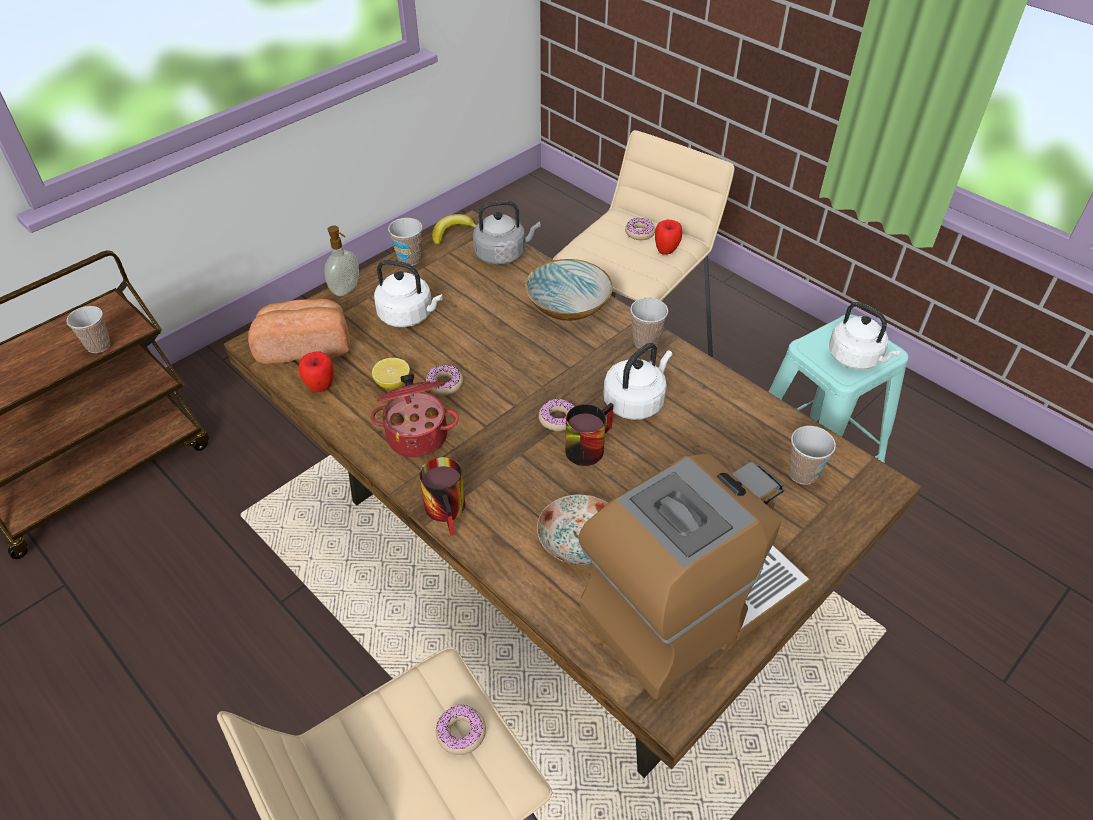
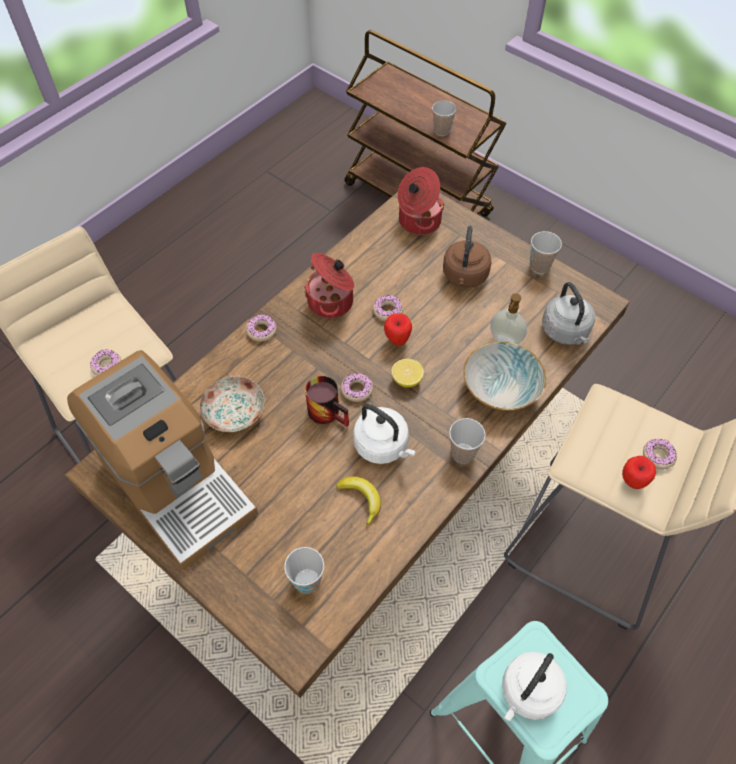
camera: 85 degrees right, 10 degrees up
bread [248,299,350,364] -> cooking pot [398,167,444,235]
apple [299,351,334,393] -> apple moved to [384,313,412,346]
soap dispenser [324,226,359,296] -> soap dispenser moved to [490,293,527,344]
lemon [372,358,410,389] -> lemon moved to [391,359,424,388]
white kettle [374,260,443,327] -> brown kettle [443,225,492,288]
mug [419,457,465,536] -> donut [246,314,277,342]
banana [432,214,476,246] -> banana moved to [336,477,381,527]

